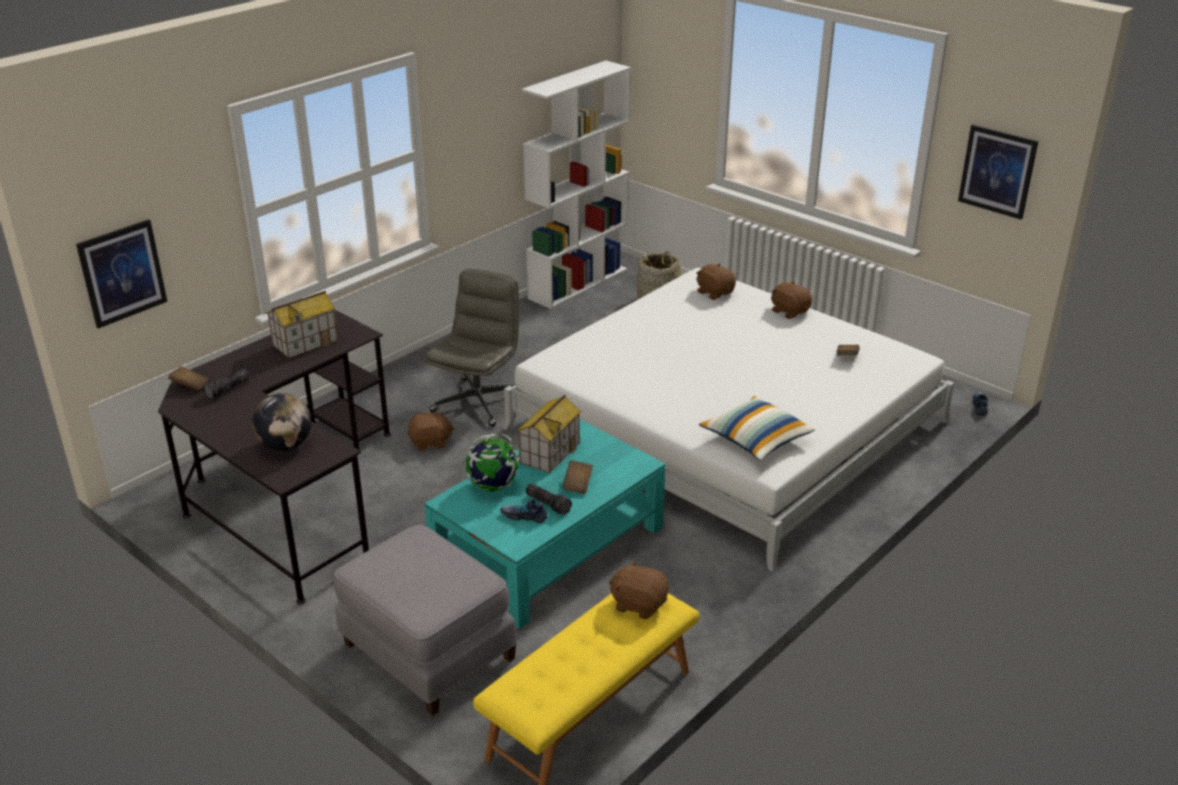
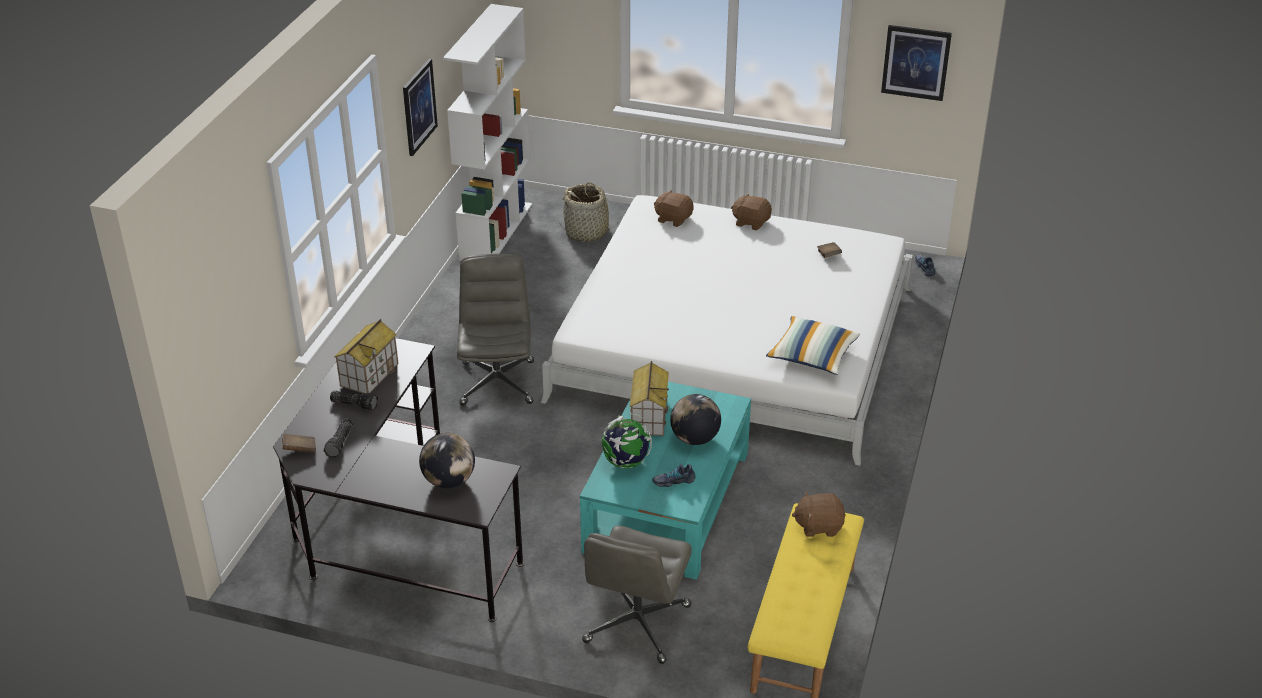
camera: 25 degrees left, 5 degrees up
picture [76,219,167,329] -> picture moved to [403,59,438,156]
grey ottoman [334,524,517,716] -> grey office chair [582,526,692,664]
brown plush toy [407,410,455,451] -> none
flashlight [525,484,572,515] -> flashlight moved to [330,391,378,410]
brown book [562,460,593,494] -> globe [670,394,721,445]

